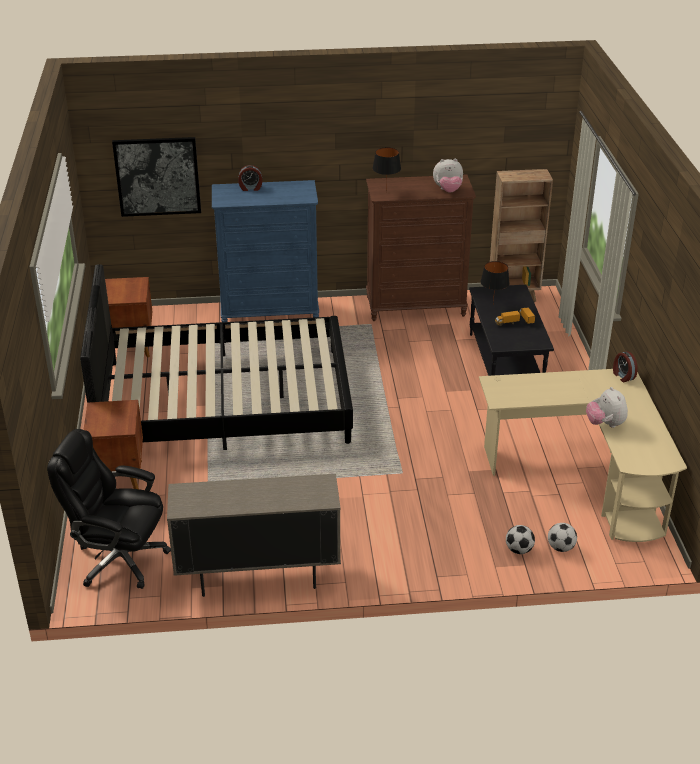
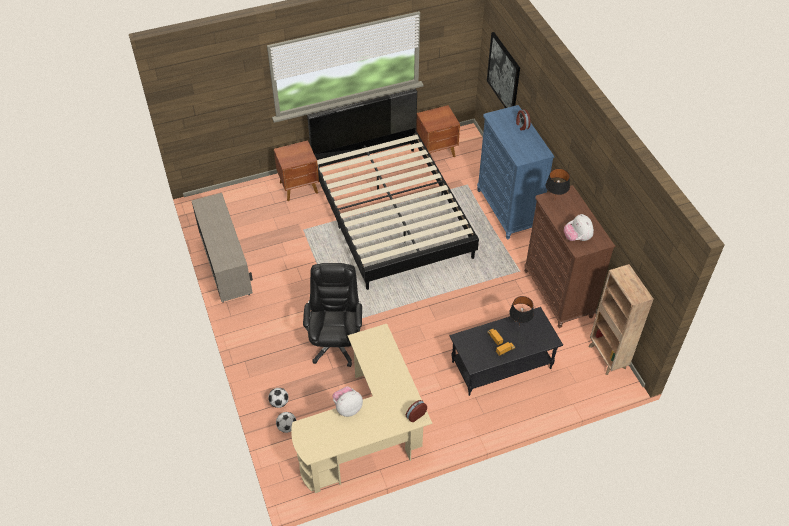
camera: 75 degrees right, 15 degrees up
black office chair [47,429,171,589] -> black office chair moved to [303,263,362,367]

